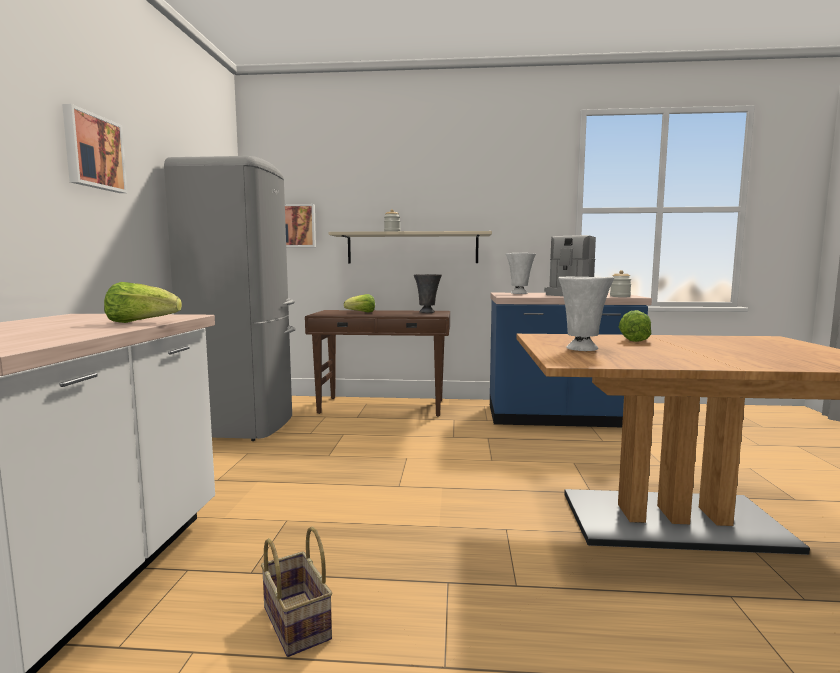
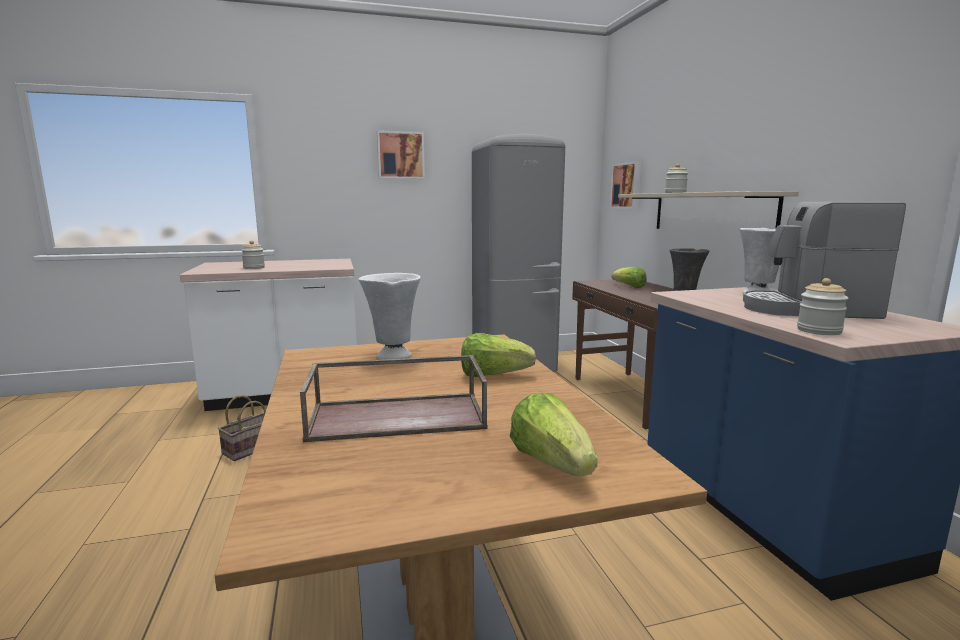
camera: 70 degrees right, 5 degrees up
lettuce [104,282,182,323] -> lettuce moved to [510,393,597,476]
none -> jar [241,240,265,269]
none -> brown tray [300,355,488,442]

